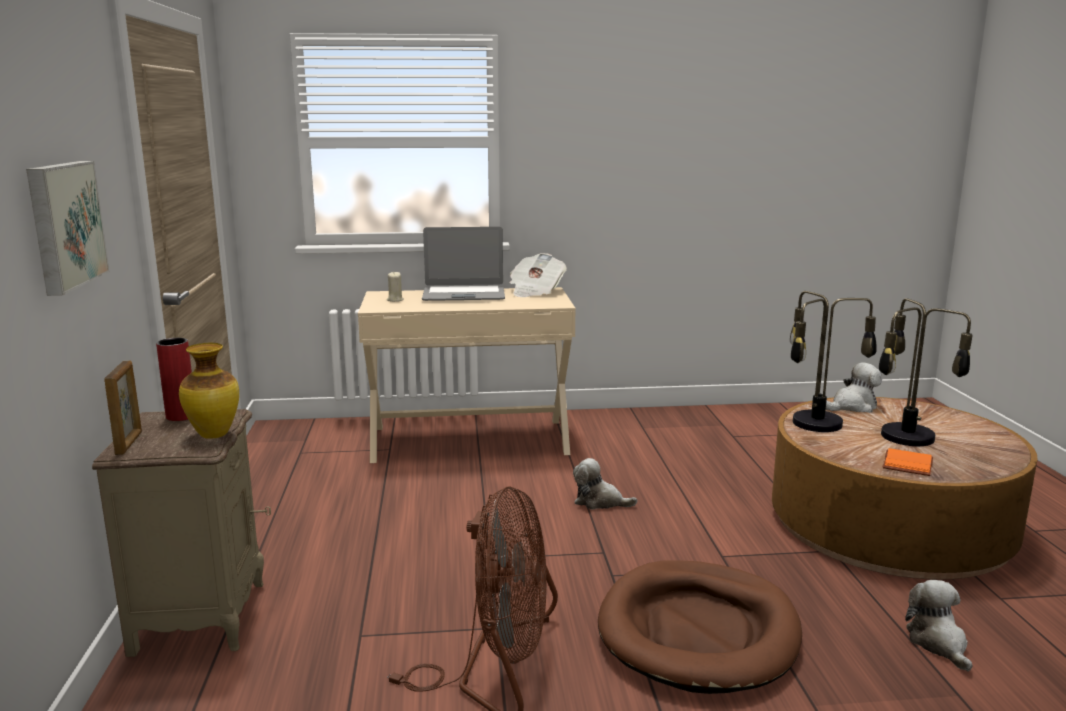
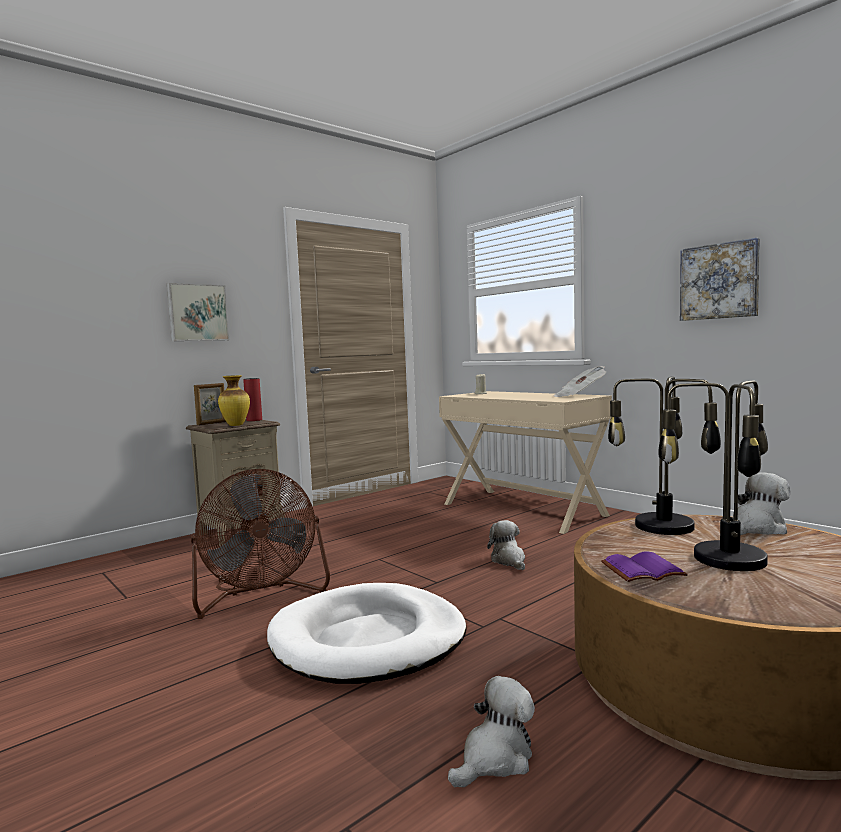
camera: 55 degrees right, 10 degrees down
laptop [422,227,505,301] -> none
brown dog bed [598,560,802,694] -> white dog bed [267,583,467,684]
plush toy [826,362,882,413] -> plush toy turned 60 degrees counterclockwise [733,472,790,535]
orange book [883,448,933,476] -> purple book [601,551,688,582]
none -> picture [680,238,760,321]

